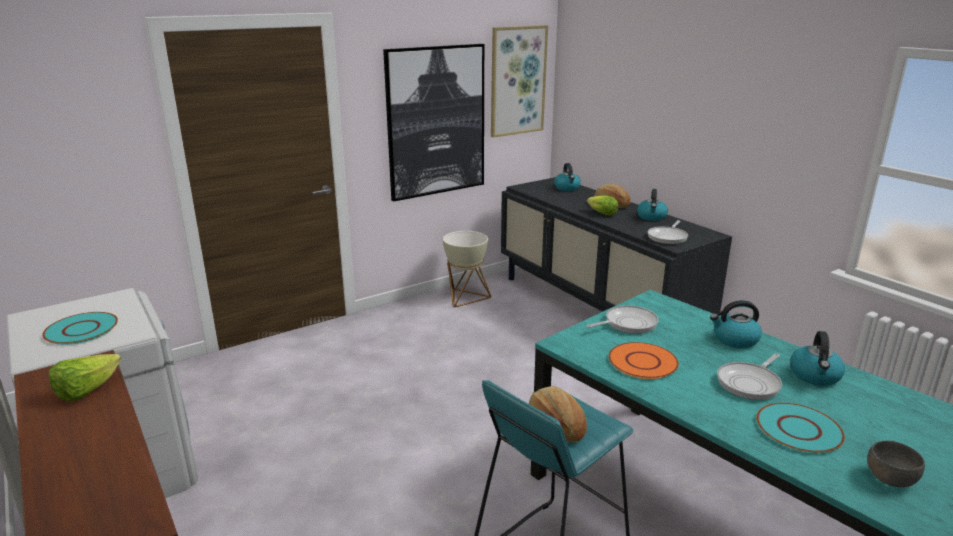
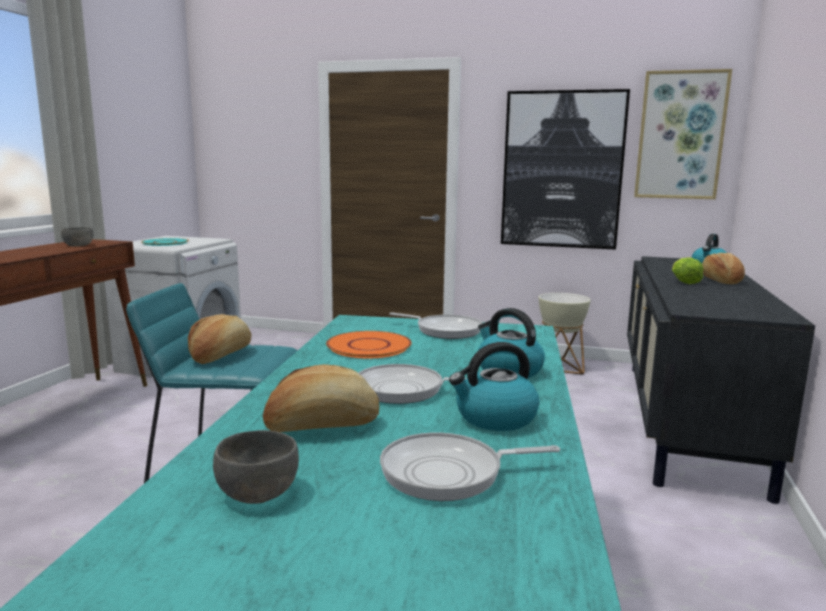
camera: 50 degrees right, 10 degrees down
lettuce [49,354,121,402] -> grey bowl [61,227,94,247]
kettle [637,189,668,221] -> none
frying pan [648,220,688,244] -> frying pan moved to [380,432,560,501]
turquoise plate [756,403,845,453] -> bread [263,364,379,432]

